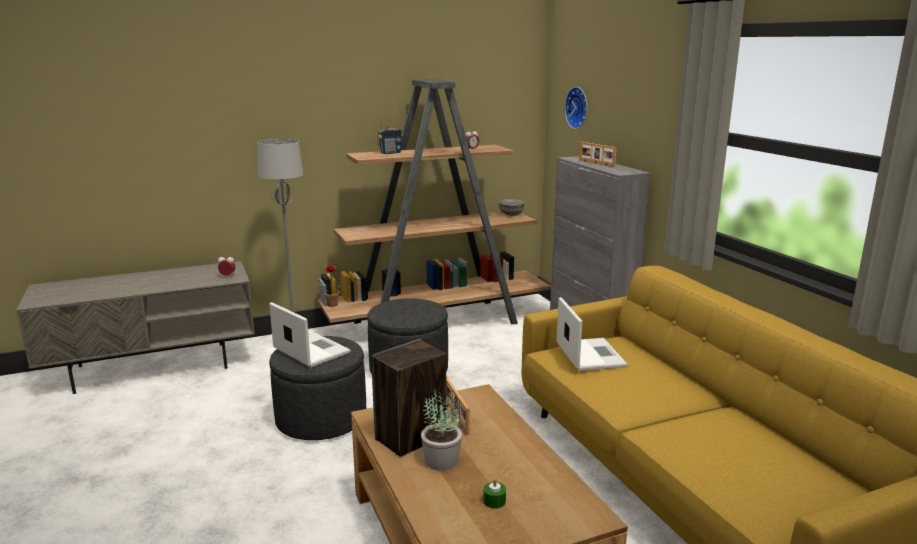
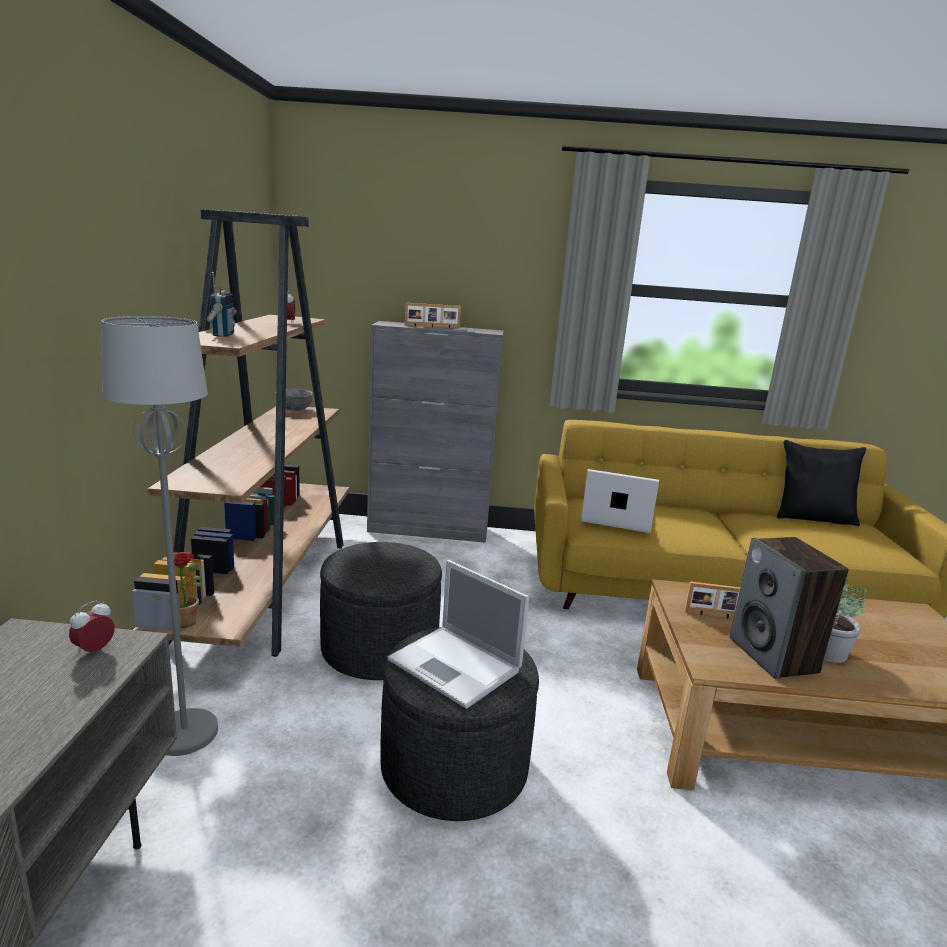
camera: 65 degrees left, 0 degrees up
laptop [269,302,351,367] -> laptop turned 120 degrees counterclockwise [387,560,529,709]
green candle [483,478,506,509] -> none
wall clock [565,87,587,129] -> none
none -> black pillow [777,440,866,526]

